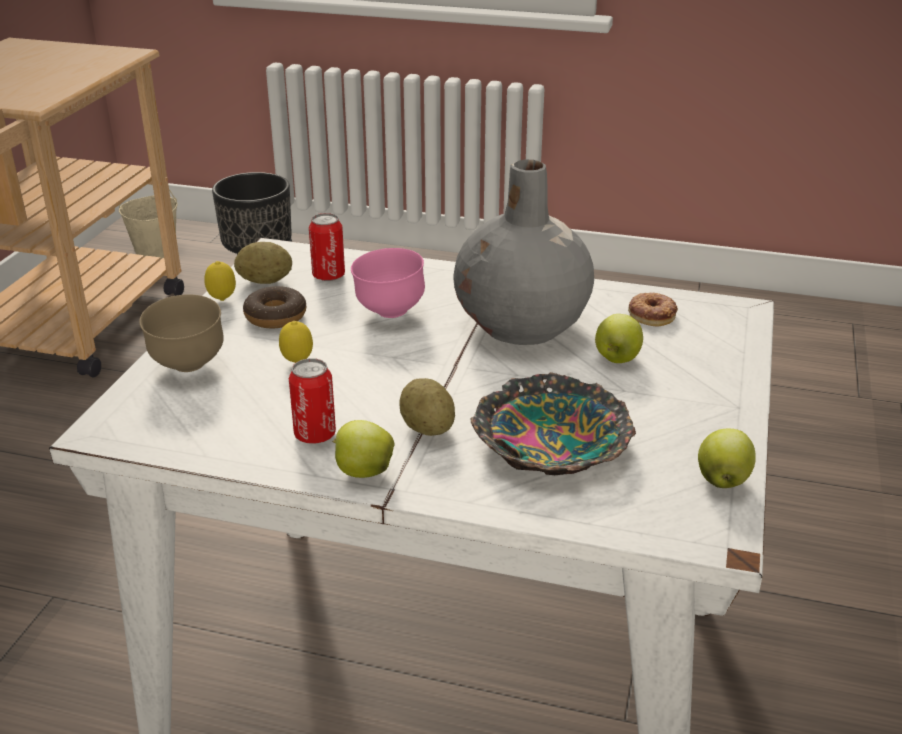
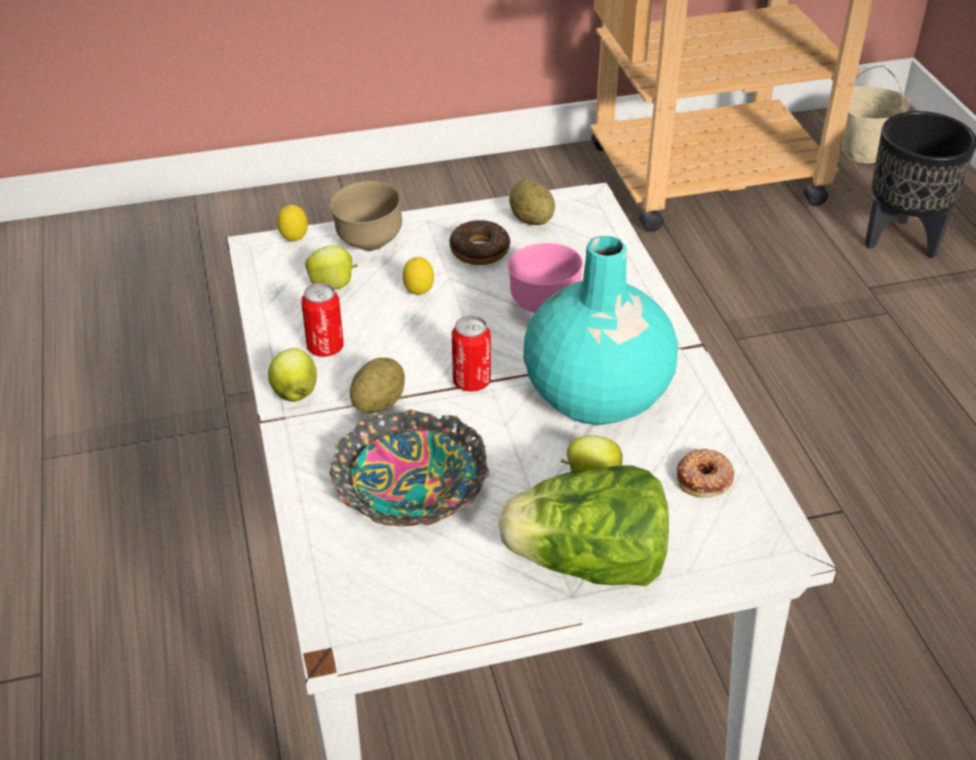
camera: 60 degrees right, 10 degrees up
lemon [204,261,236,301] -> lemon moved to [277,205,308,242]
can [309,213,345,281] -> can moved to [452,316,491,392]
grey vase [453,160,594,345] -> turquoise vase [523,236,678,425]
apple [698,429,756,488] -> apple moved to [305,246,358,290]
none -> lettuce [498,465,669,586]

